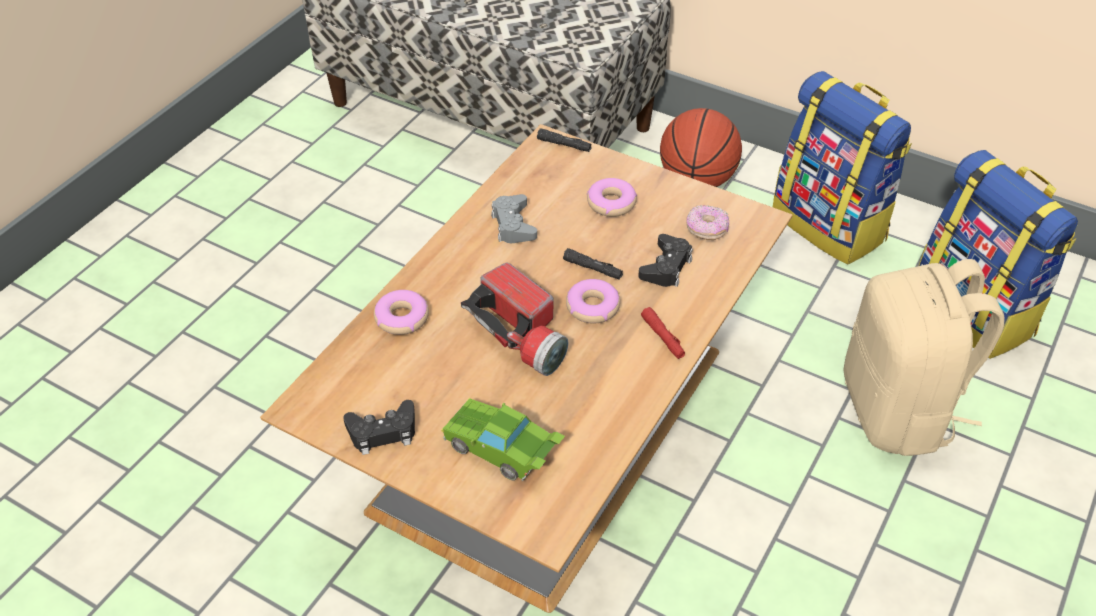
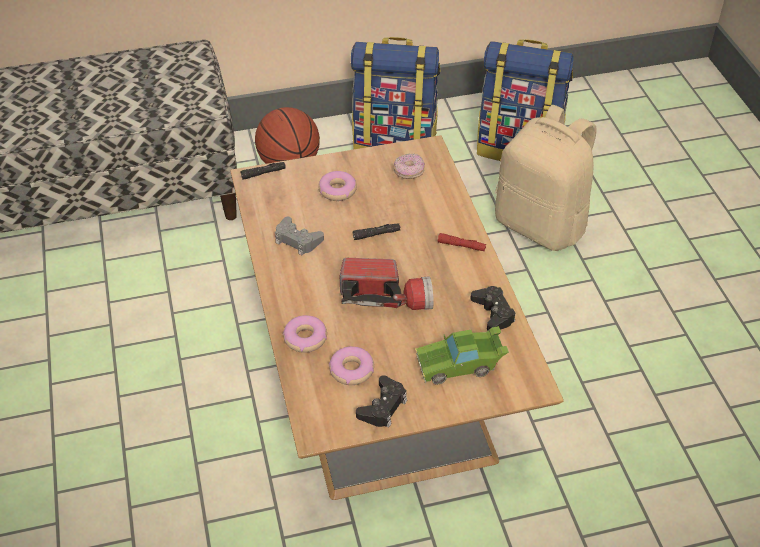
camera: 45 degrees left, 0 degrees up
donut [566,279,620,324] -> donut moved to [329,346,374,385]
black game controller [638,234,693,287] -> black game controller moved to [470,286,516,331]

